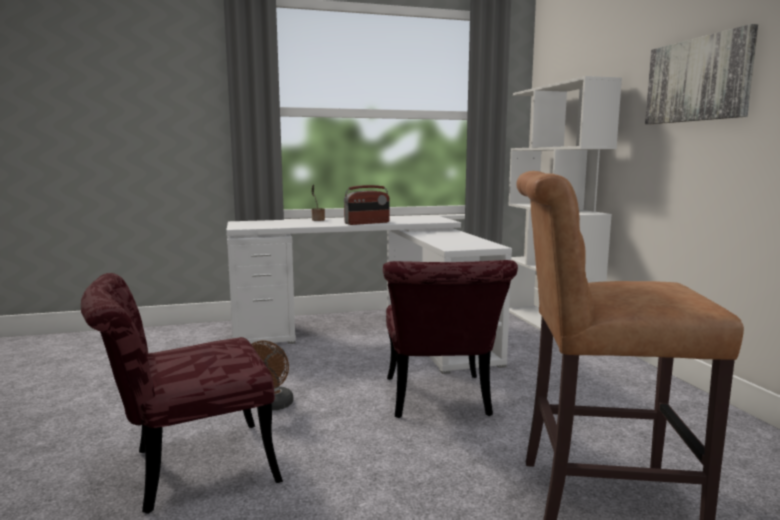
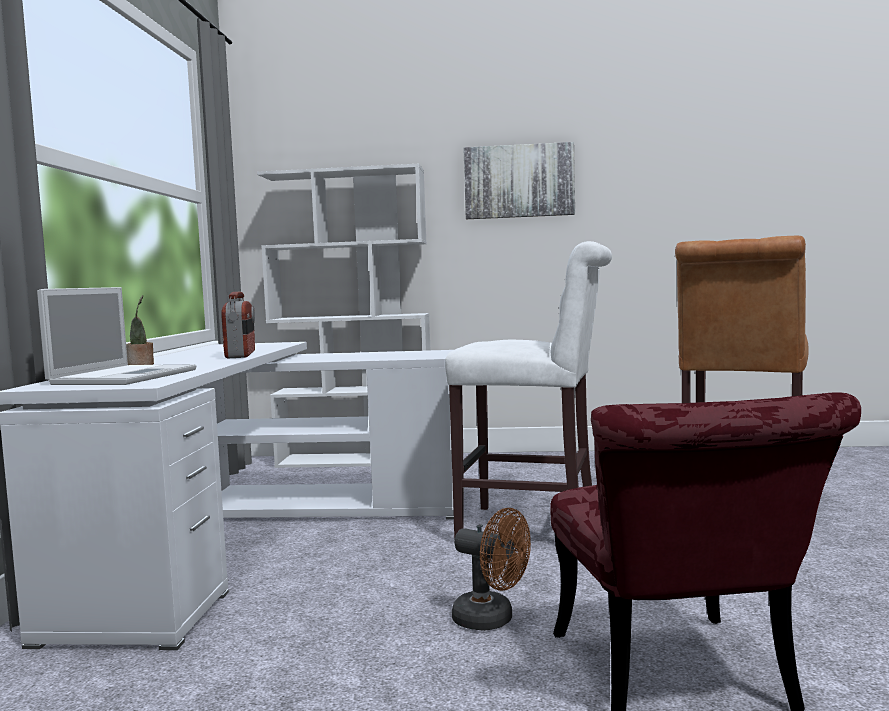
camera: 70 degrees left, 5 degrees down
red chair [383,260,518,418] -> white stool [445,241,612,539]
none -> laptop [37,287,196,385]

